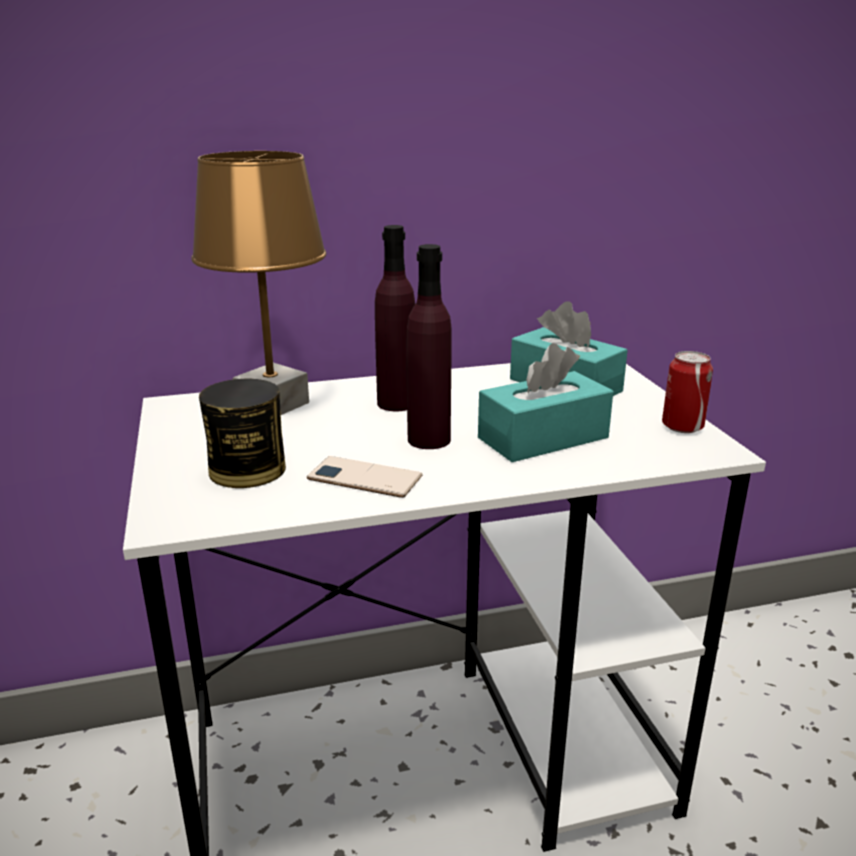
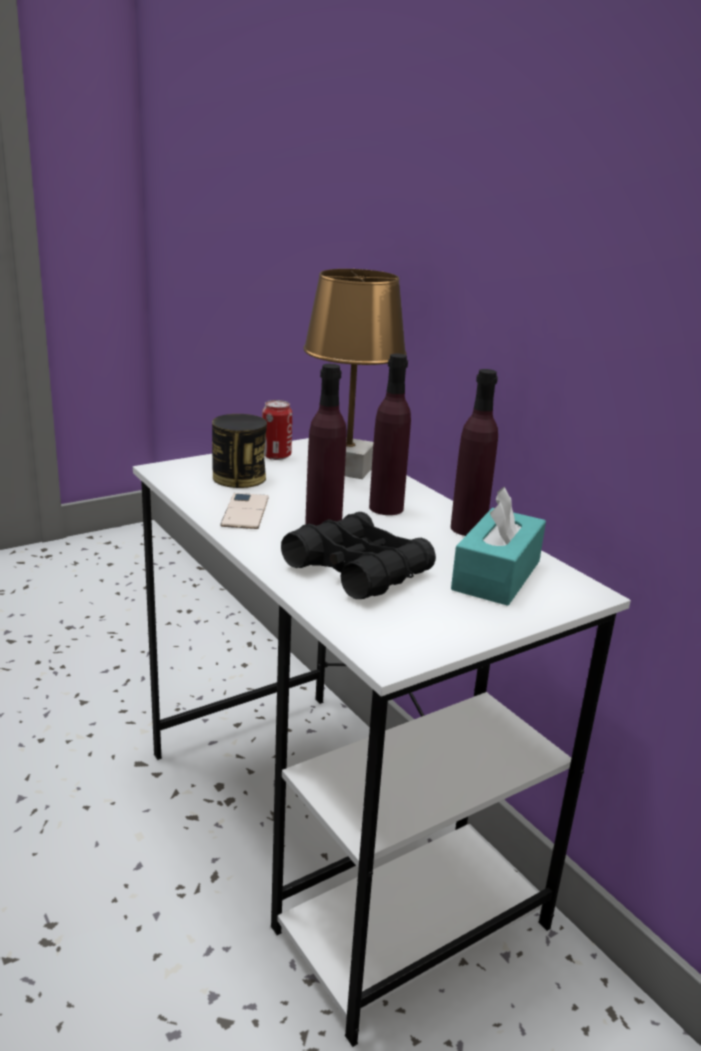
camera: 70 degrees right, 0 degrees up
turquoise tissue box [478,343,613,462] -> black binoculars [281,512,436,599]
can [662,351,713,433] -> can moved to [262,400,292,460]
none -> purple bottle [451,369,498,536]

